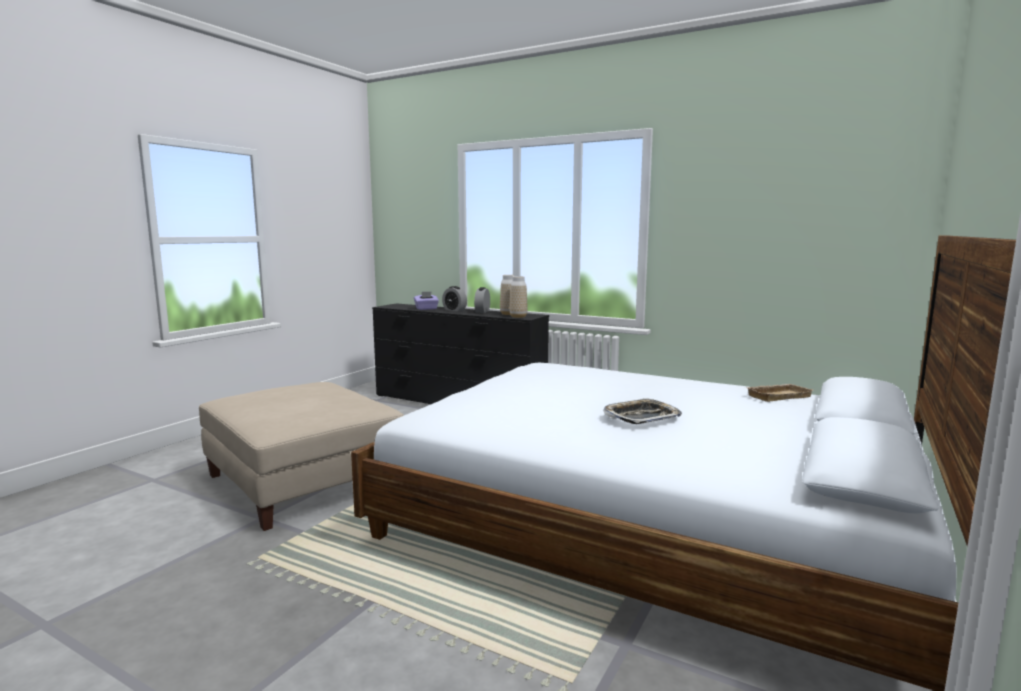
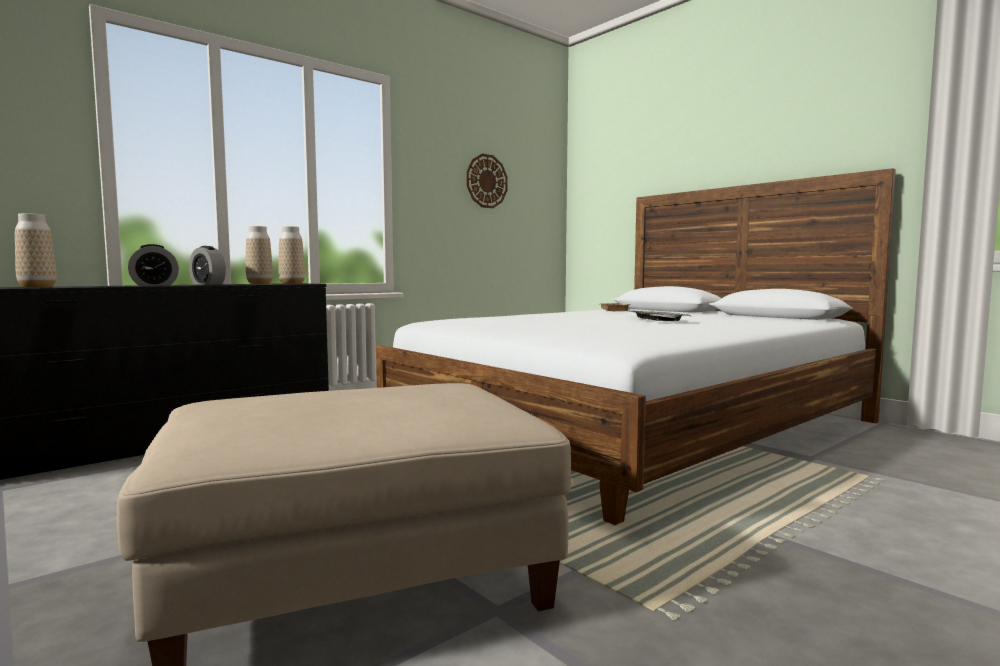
camera: 70 degrees left, 5 degrees down
purple tissue box [414,291,439,310] -> none
none -> vase [15,213,57,288]
none -> wall clock [466,154,507,208]

